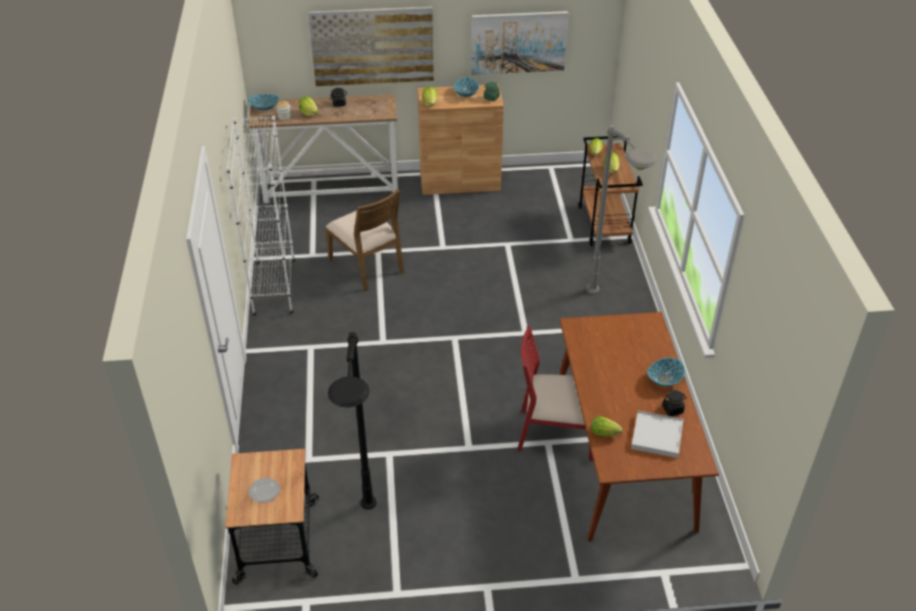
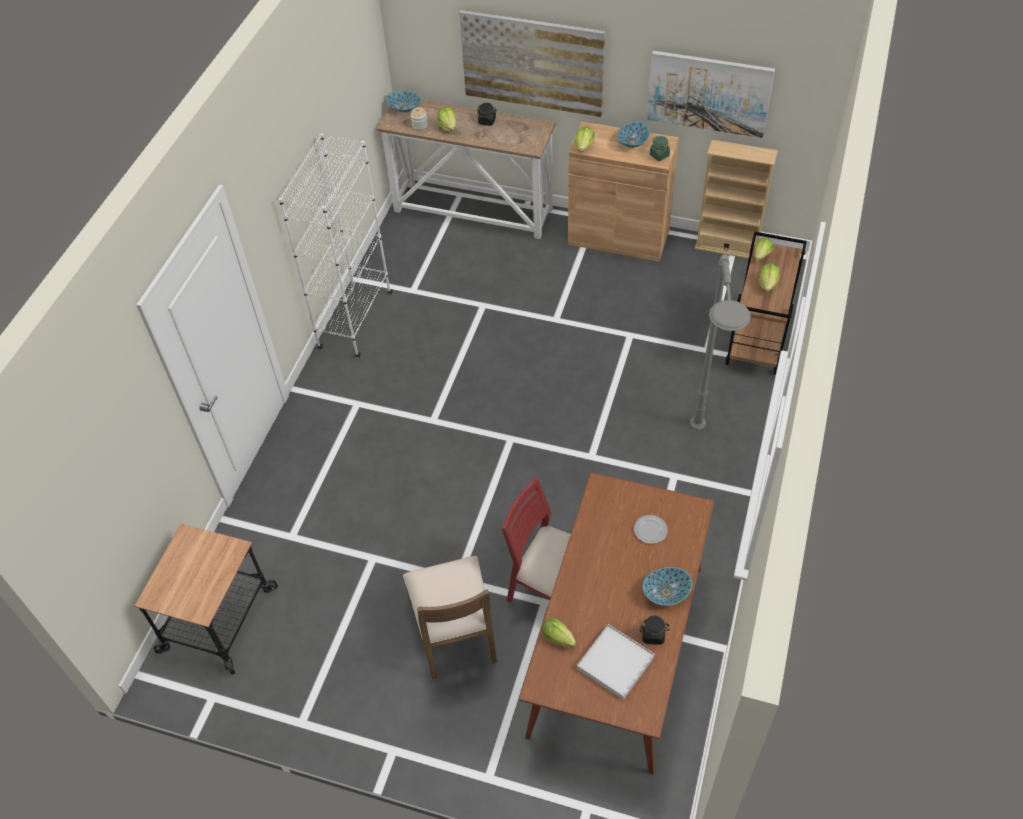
camera: 25 degrees right, 10 degrees up
plate [249,478,280,503] -> plate moved to [634,515,668,544]
brown chair [326,189,404,291] -> brown chair moved to [403,556,497,679]
black floor lamp [328,331,377,510] -> none
none -> beige bookcase [695,140,778,259]

